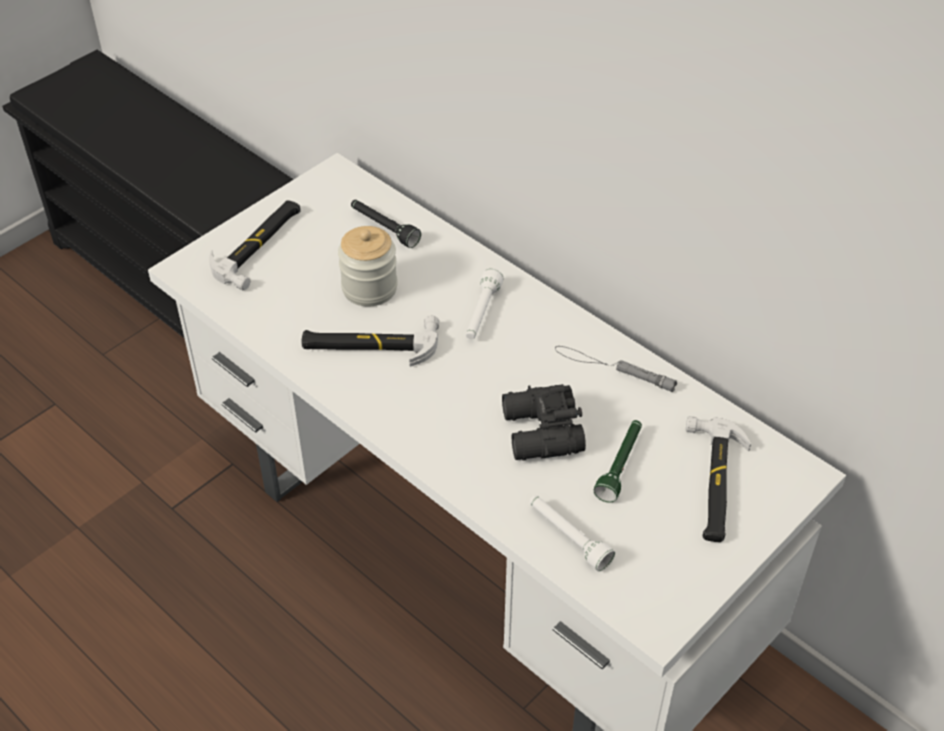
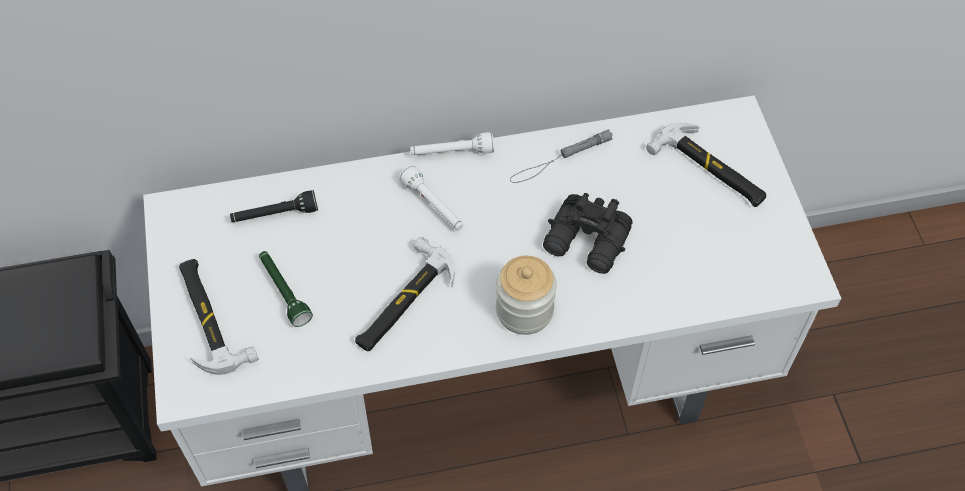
camera: 55 degrees left, 10 degrees up
jar [338,226,398,307] -> jar moved to [496,256,557,335]
white flashlight [529,495,615,572] -> white flashlight moved to [410,132,494,155]
green flashlight [594,420,642,503] -> green flashlight moved to [259,251,313,327]

